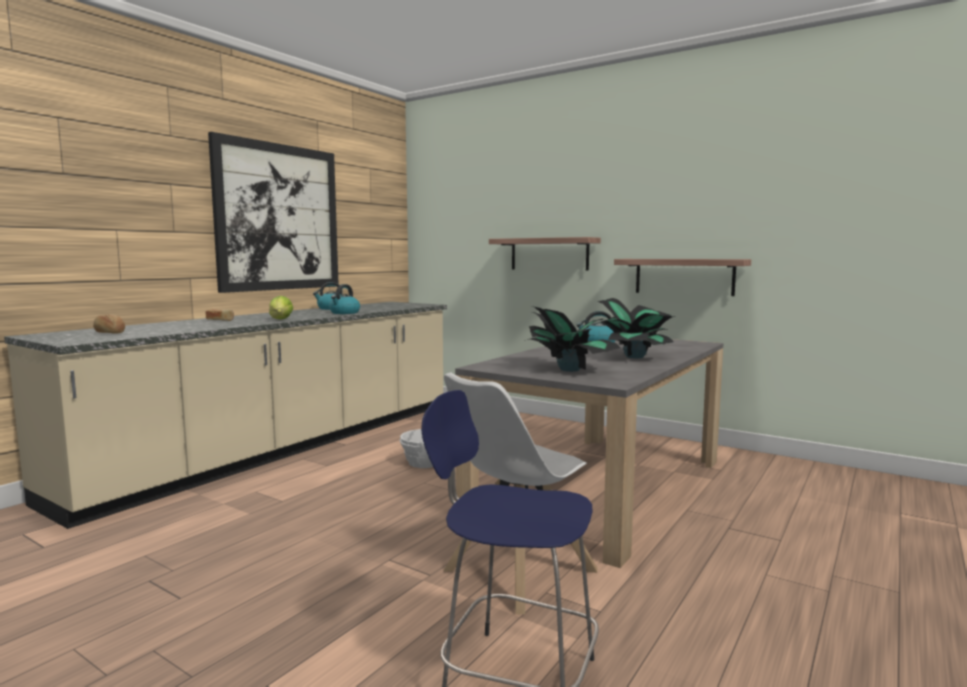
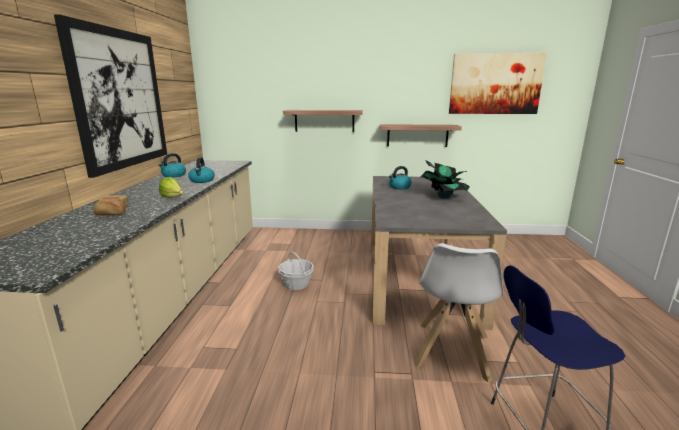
camera: 30 degrees left, 10 degrees up
bread [93,314,125,334] -> bread moved to [93,199,126,215]
potted plant [524,306,621,372] -> none
none -> picture [449,53,547,114]

